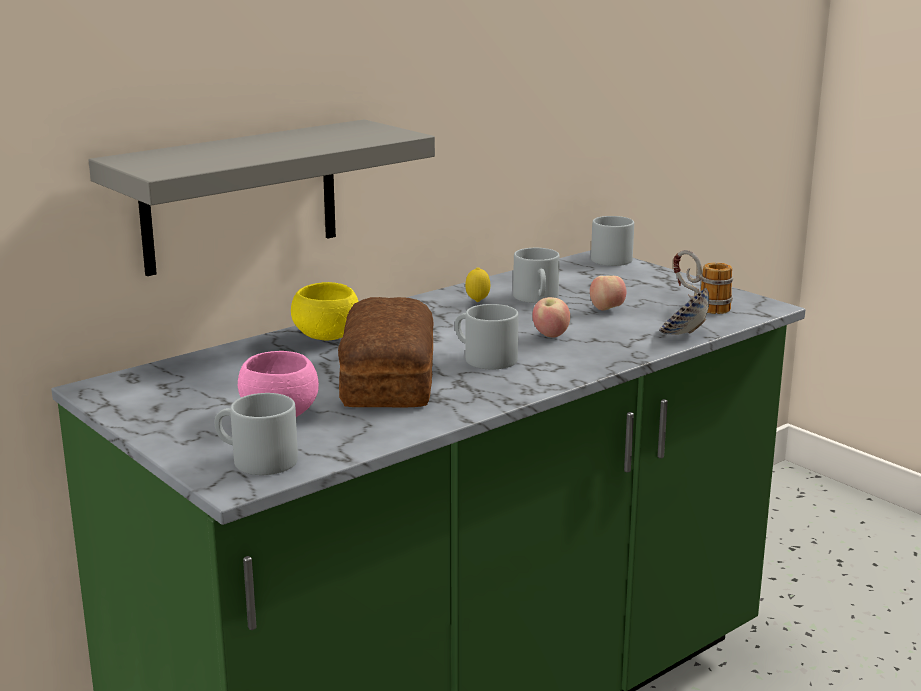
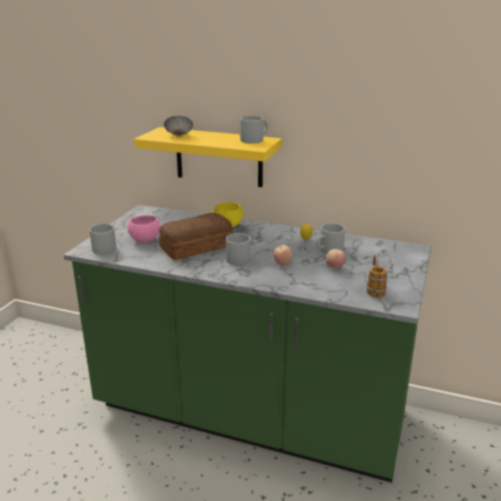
camera: 60 degrees right, 5 degrees up
grey shelf [89,119,435,276] -> yellow shelf [134,127,282,187]
grey mug [591,216,634,266] -> grey mug moved to [240,116,268,144]
bowl [659,288,709,335] -> bowl moved to [164,116,193,136]

